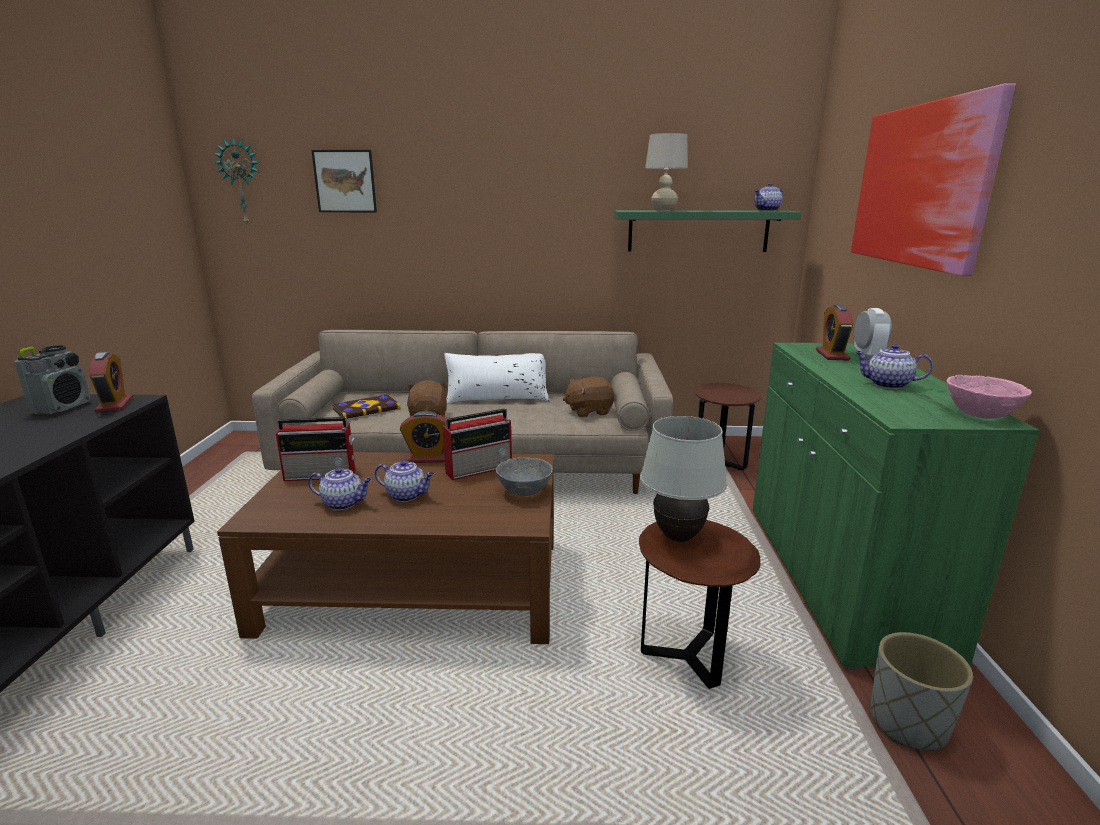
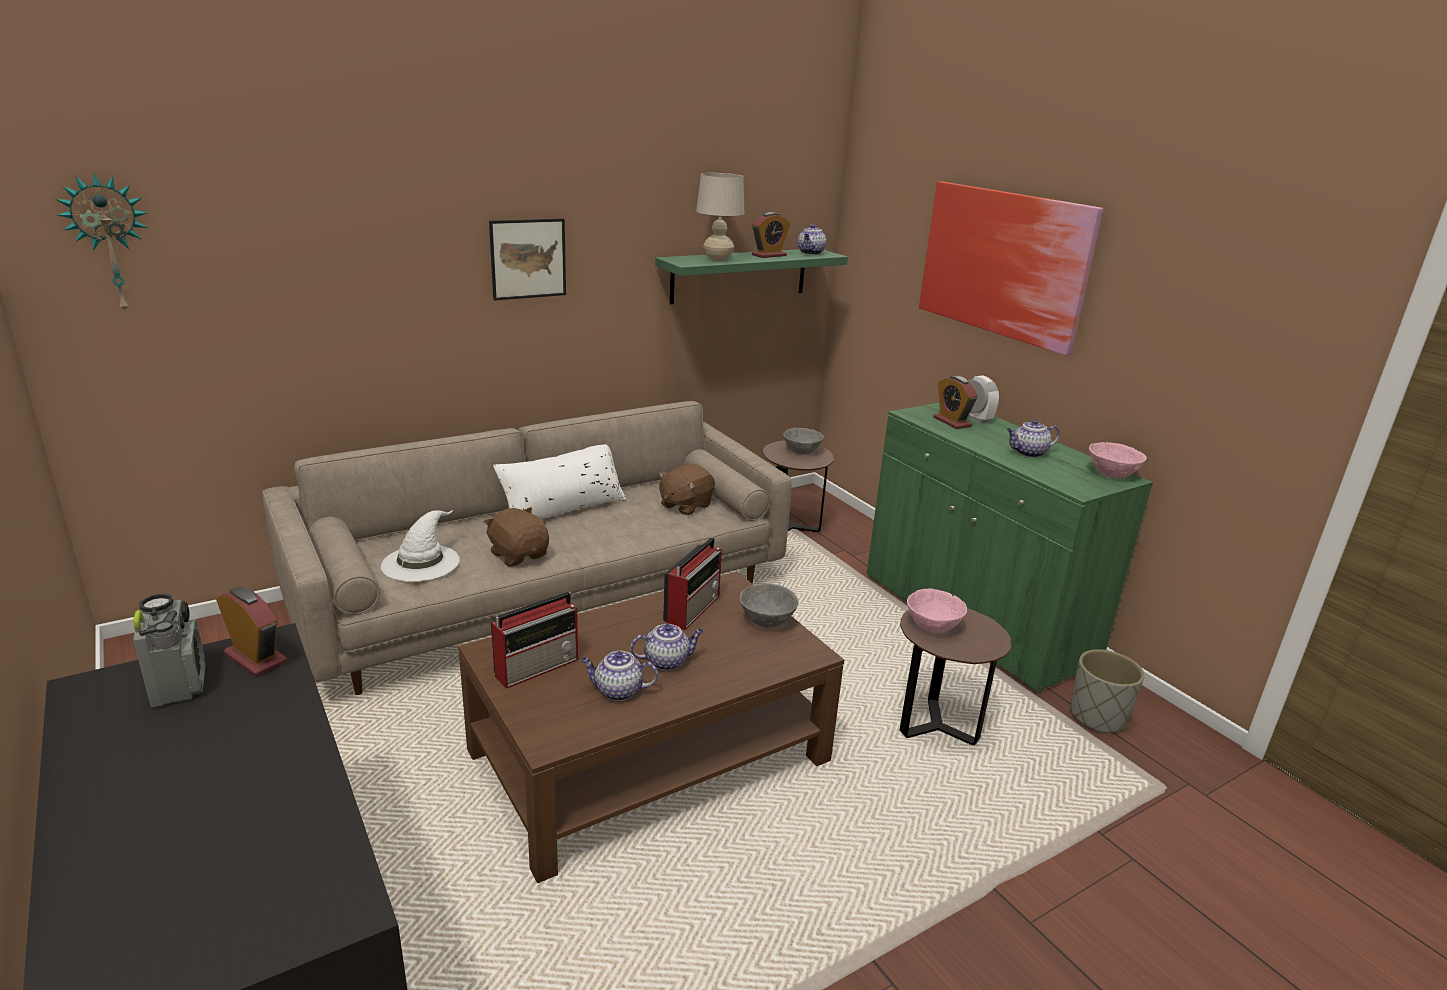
camera: 35 degrees left, 5 degrees up
teapot [308,467,372,510] -> teapot turned 150 degrees counterclockwise [581,651,658,701]
picture [311,150,377,212] -> picture moved to [489,218,566,300]
book [332,394,400,419] -> white hat [381,510,460,582]
alarm clock [400,411,452,463] -> alarm clock moved to [752,212,790,258]
white table lamp [640,416,727,542] -> pink bowl [907,588,967,633]
none -> grey bowl [783,428,824,454]

